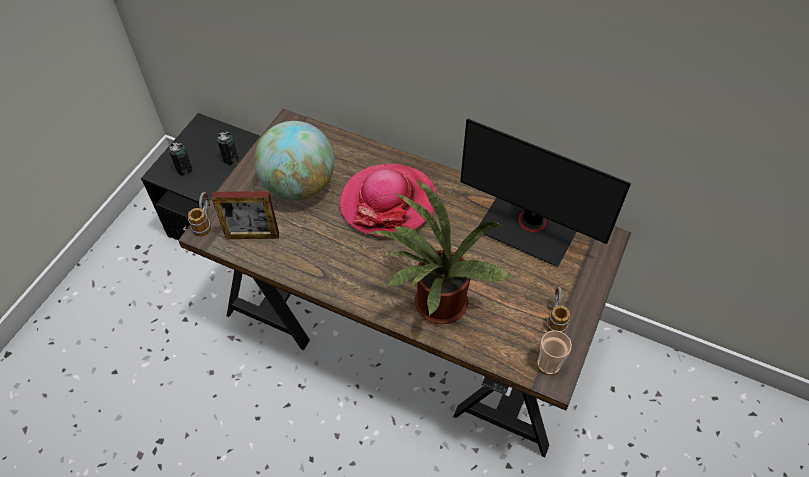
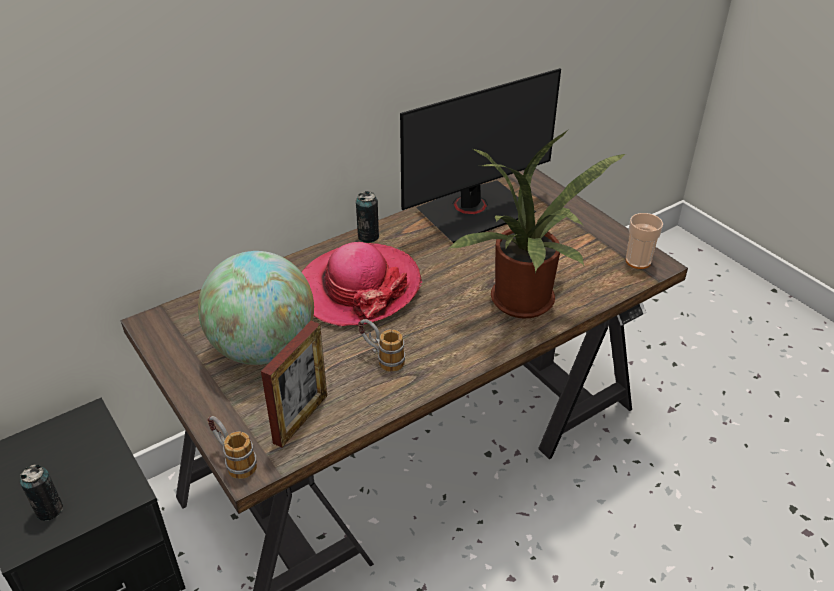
camera: 60 degrees left, 15 degrees down
can [217,131,239,165] -> can moved to [356,191,379,243]
mug [546,286,570,333] -> mug moved to [358,319,405,372]

